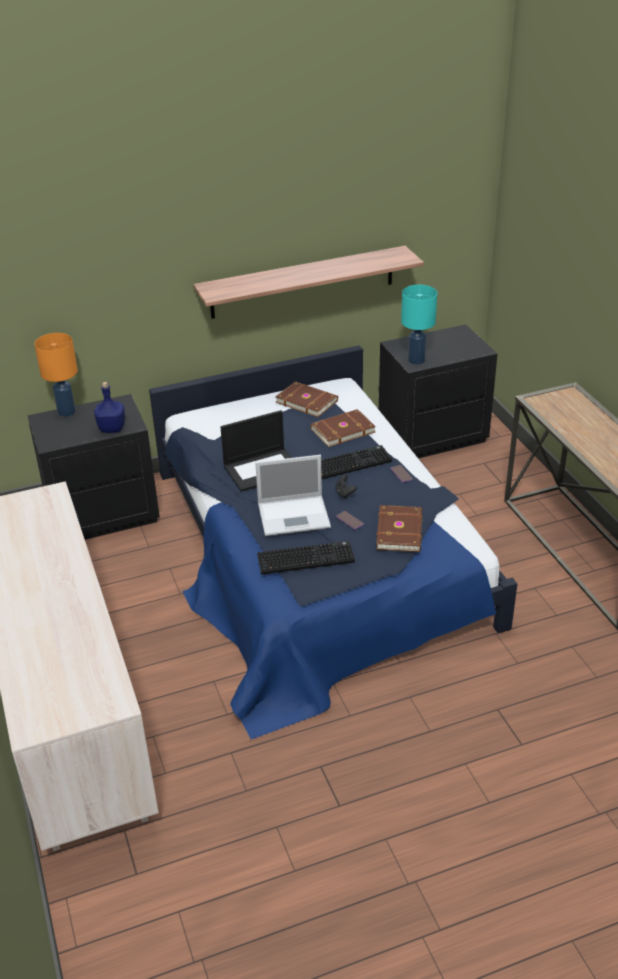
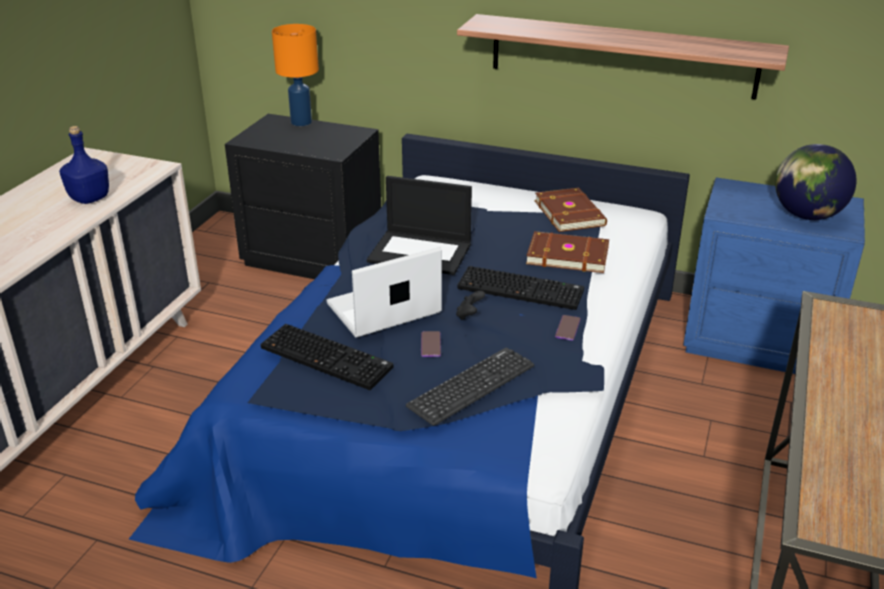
camera: 40 degrees right, 5 degrees down
blue bottle [94,382,125,433] -> blue bottle moved to [59,126,109,204]
laptop [255,455,331,536] -> laptop turned 120 degrees clockwise [327,247,442,337]
brown book [376,505,423,552] -> keyboard [406,348,534,426]
black nightstand [379,324,498,458] -> blue nightstand [683,177,865,374]
turquoise table lamp [401,285,437,365] -> none
none -> globe [775,144,856,220]

